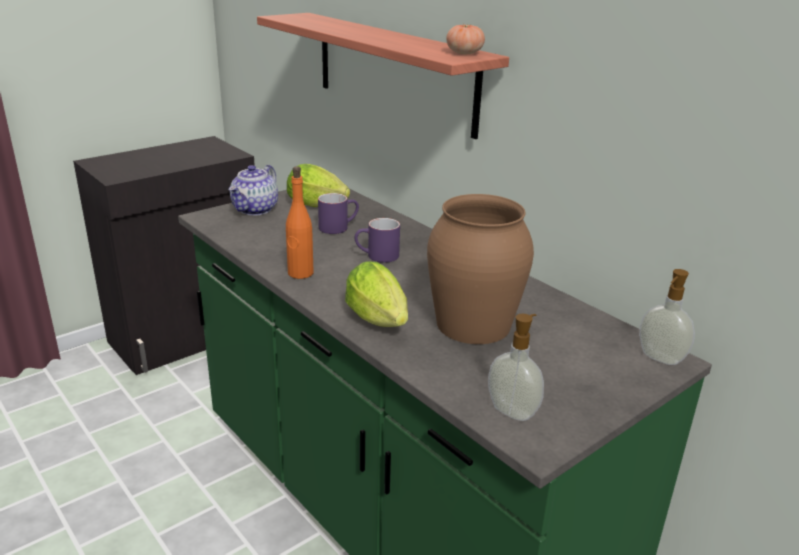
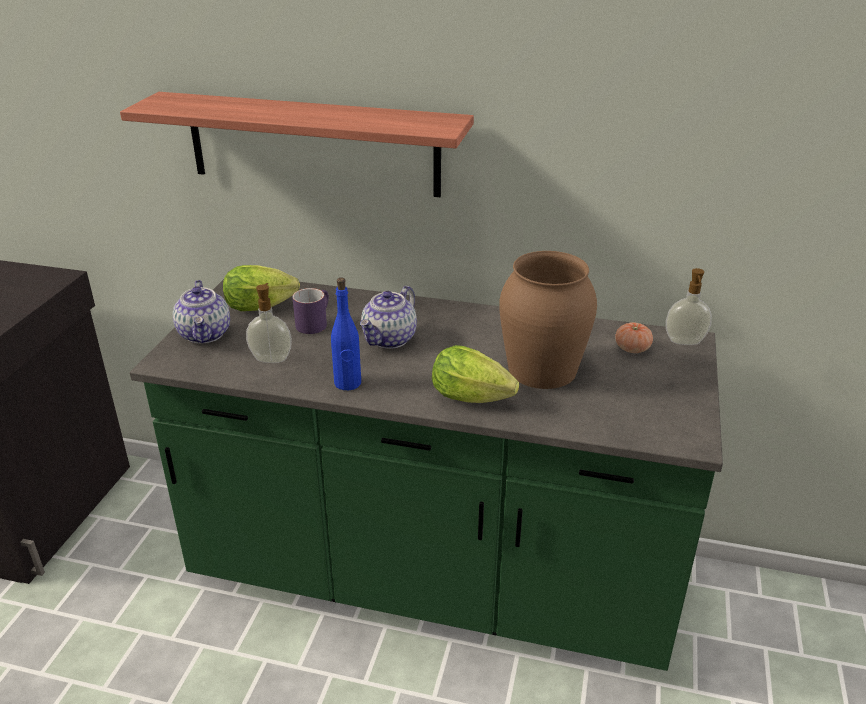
camera: 35 degrees left, 5 degrees up
orange bottle [286,166,314,279] -> blue bottle [331,278,361,390]
purple mug [355,218,400,263] -> teapot [360,286,417,349]
tomato [446,24,485,54] -> tomato moved to [615,322,653,353]
soap dispenser [488,314,544,421] -> soap dispenser moved to [246,283,292,363]

